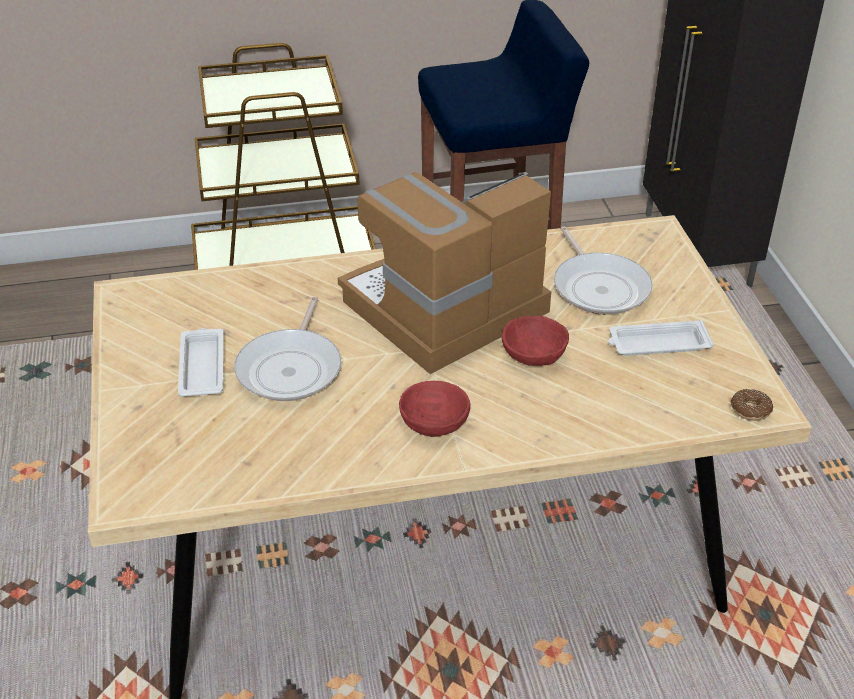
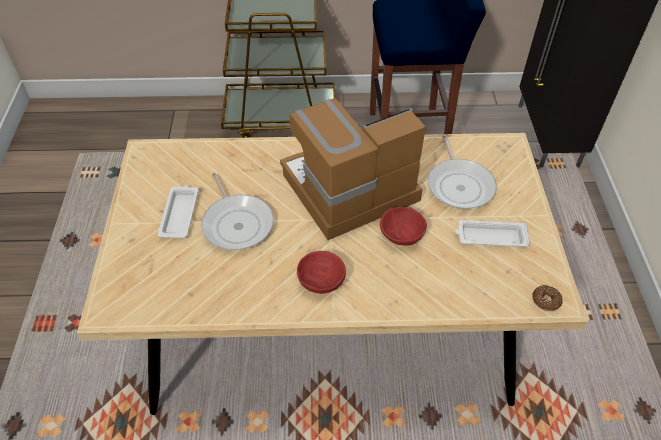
camera: 10 degrees right, 10 degrees up
frying pan [234,296,341,401] -> frying pan turned 45 degrees counterclockwise [201,172,274,250]

